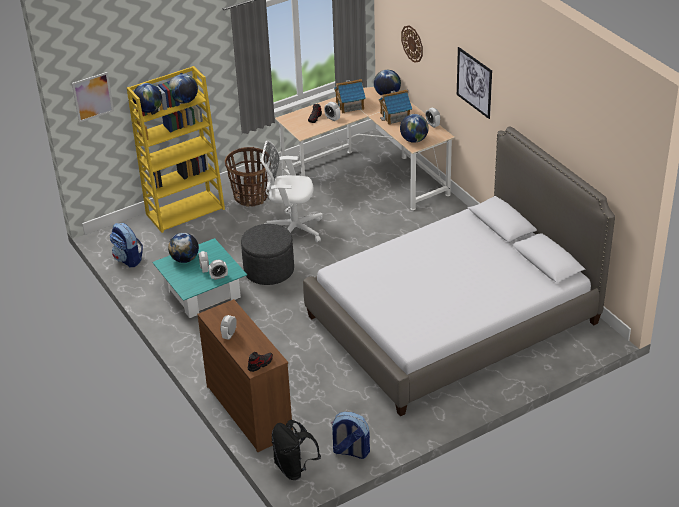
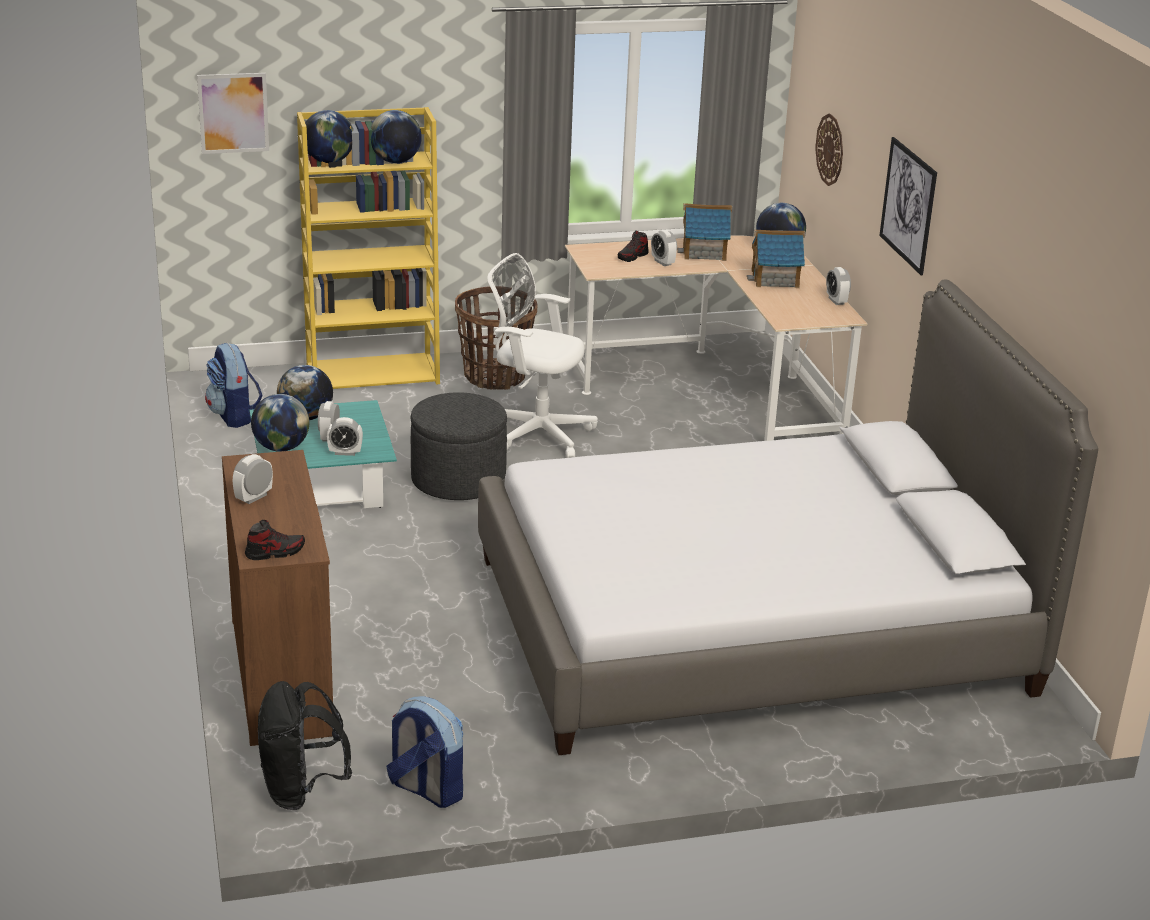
camera: 15 degrees right, 10 degrees down
globe [400,114,429,143] -> globe moved to [251,394,309,452]

